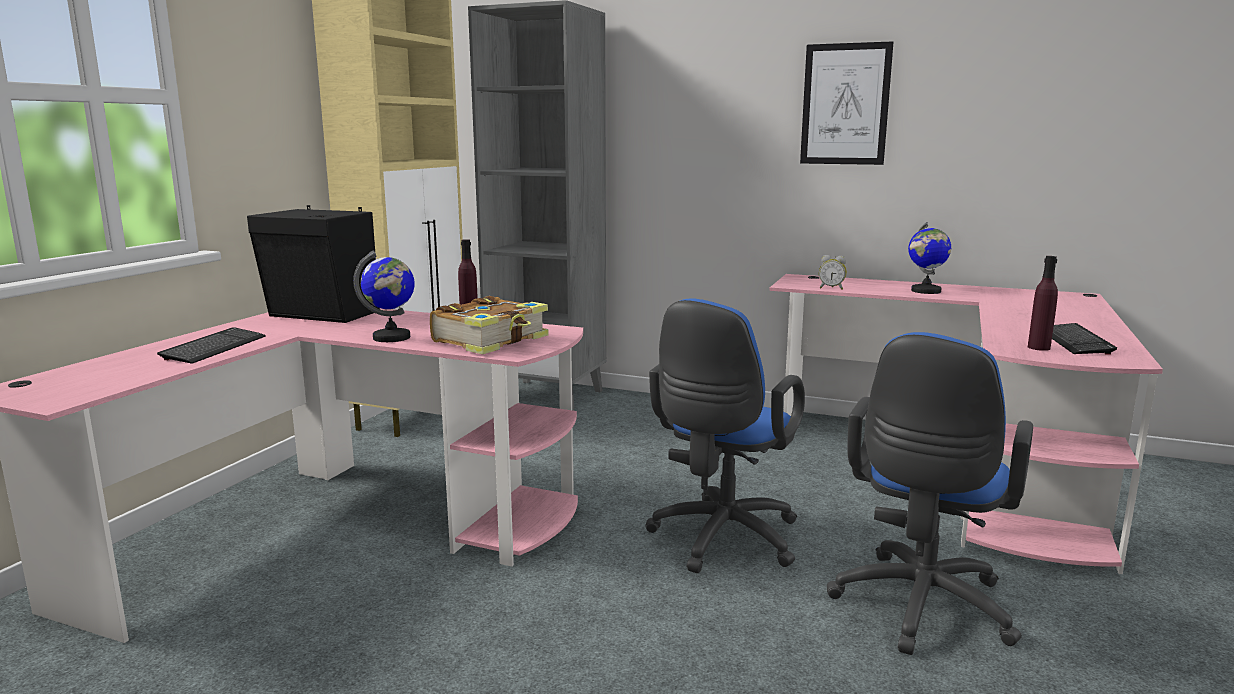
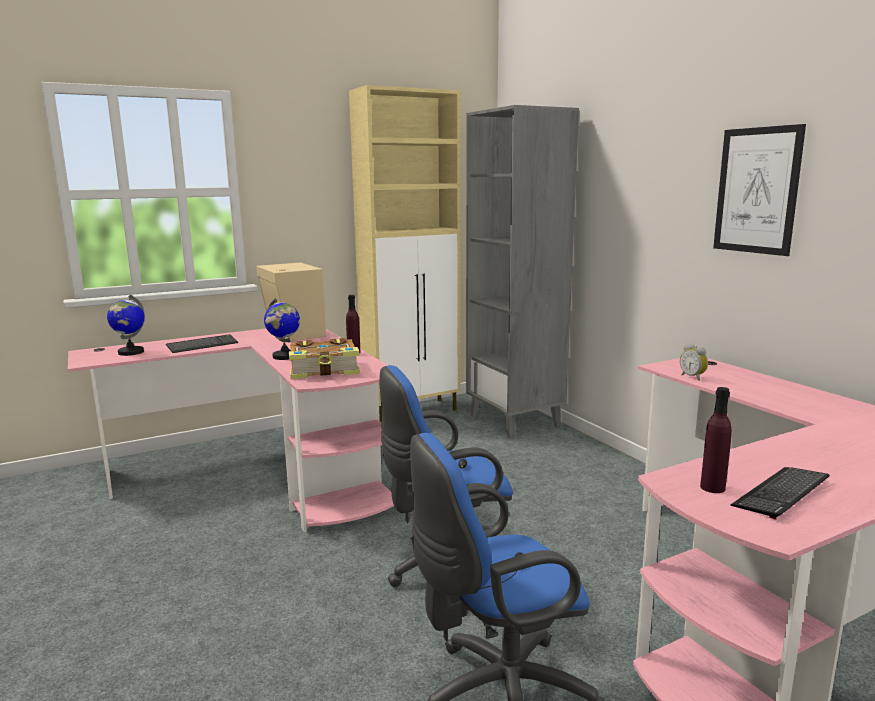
camera: 40 degrees right, 0 degrees up
black speaker [247,205,380,323] -> beige speaker [256,261,326,341]
globe [908,222,951,294] -> globe moved to [107,295,145,356]

